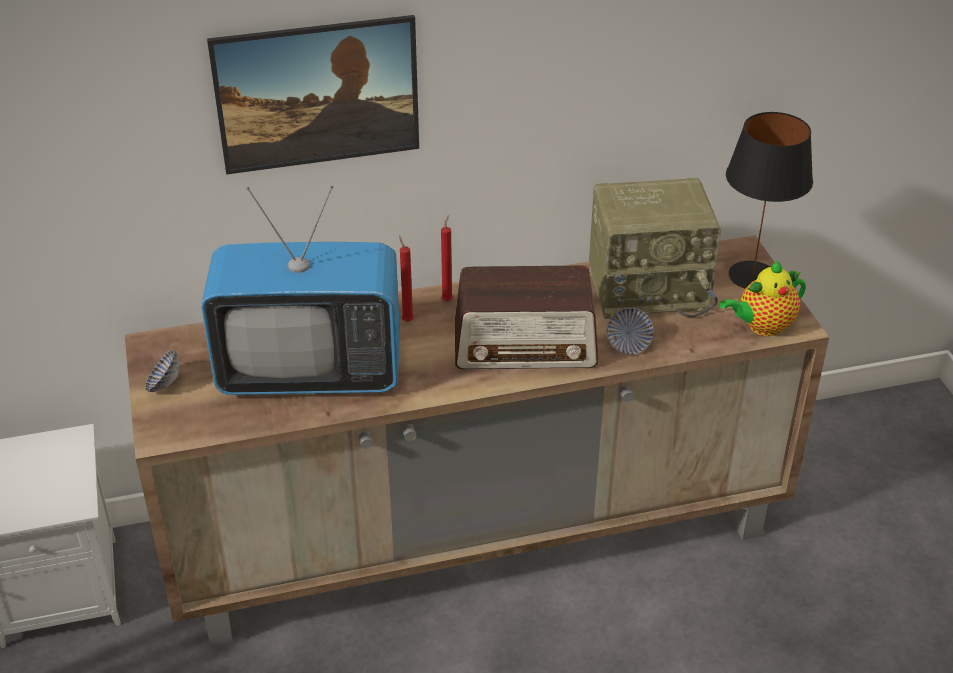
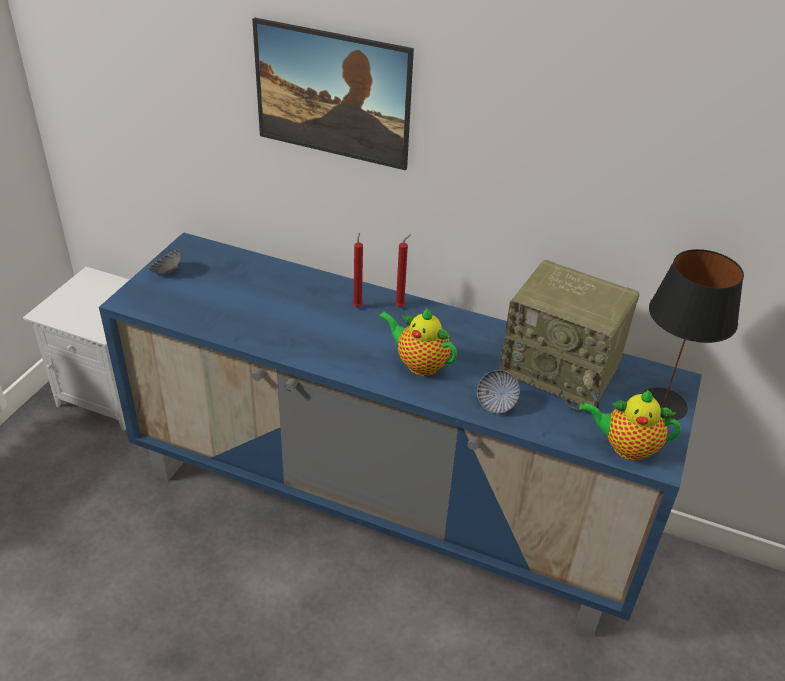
camera: 35 degrees right, 0 degrees up
brown tv stand [125,235,829,649] -> blue tv stand [99,232,702,637]
television [201,186,400,395] -> none
radio [455,266,598,369] -> teapot [379,307,457,376]

